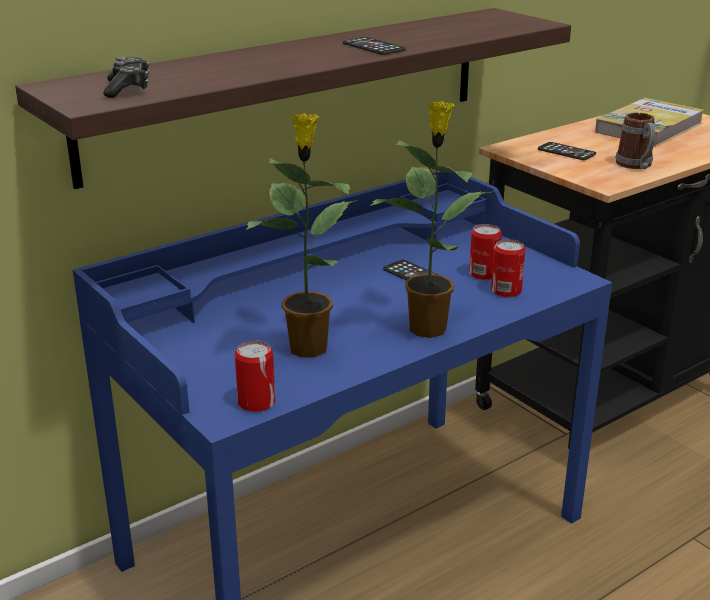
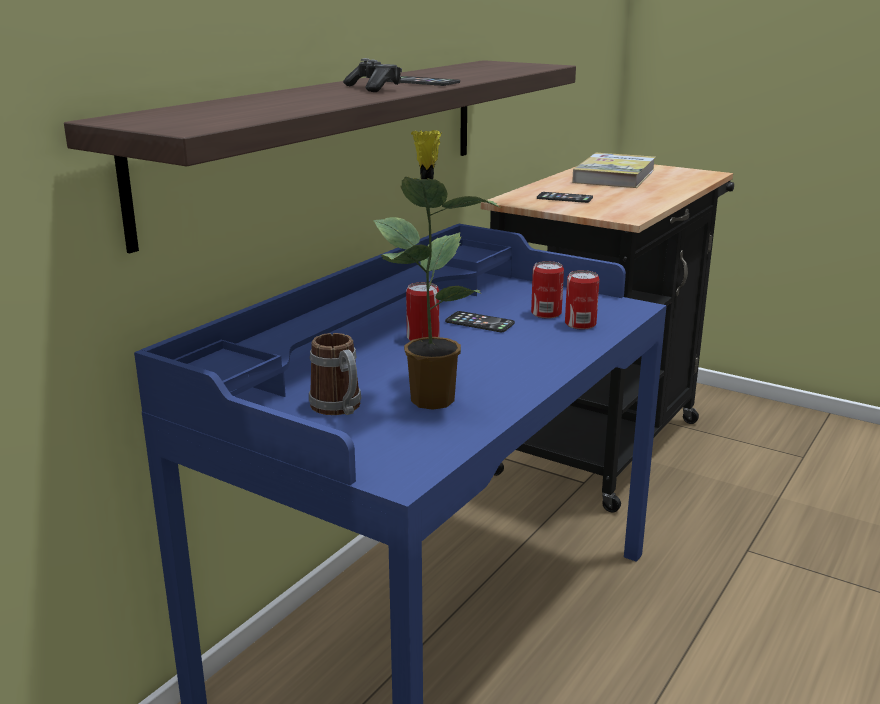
camera: 20 degrees left, 5 degrees down
game controller [103,57,149,98] -> game controller moved to [343,58,402,92]
can [235,341,275,412] -> can moved to [406,282,439,341]
potted plant [369,101,495,338] -> none
mug [615,113,656,169] -> mug moved to [309,333,361,415]

